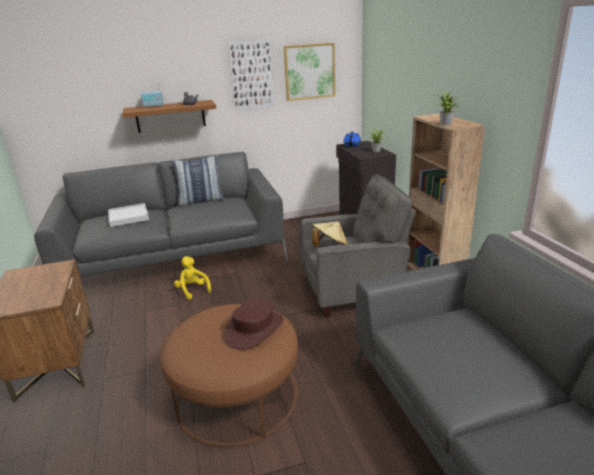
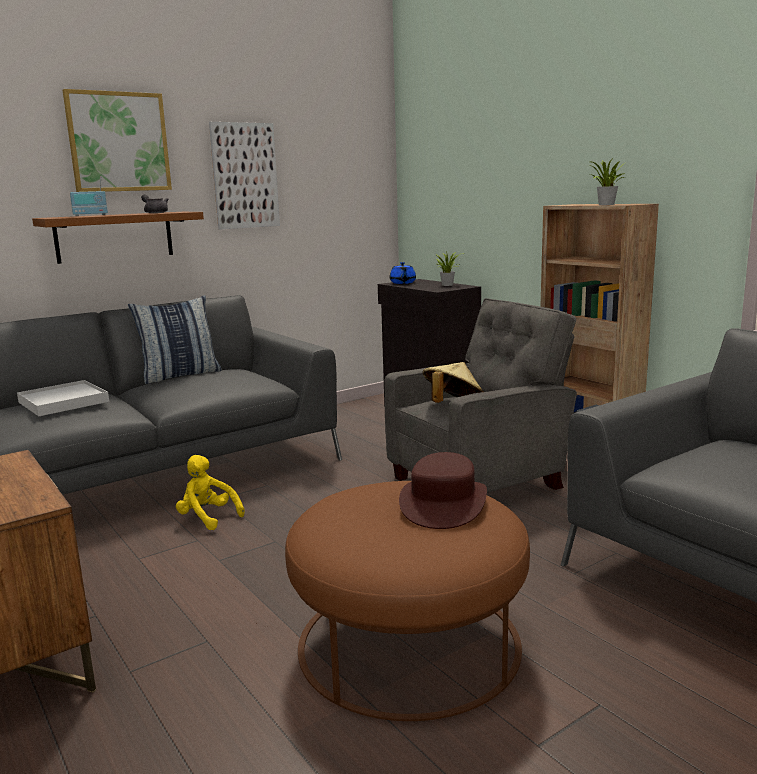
camera: 20 degrees left, 10 degrees down
picture [284,43,335,101] -> picture moved to [63,89,172,192]

